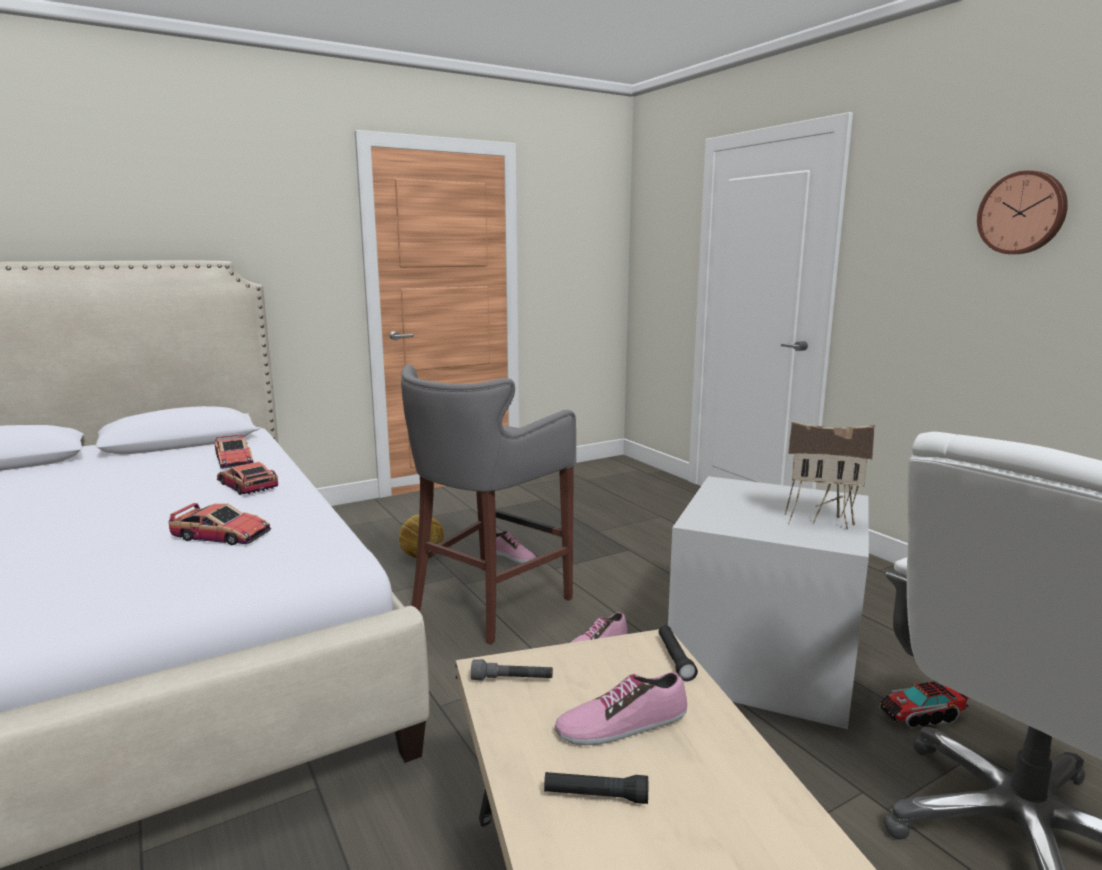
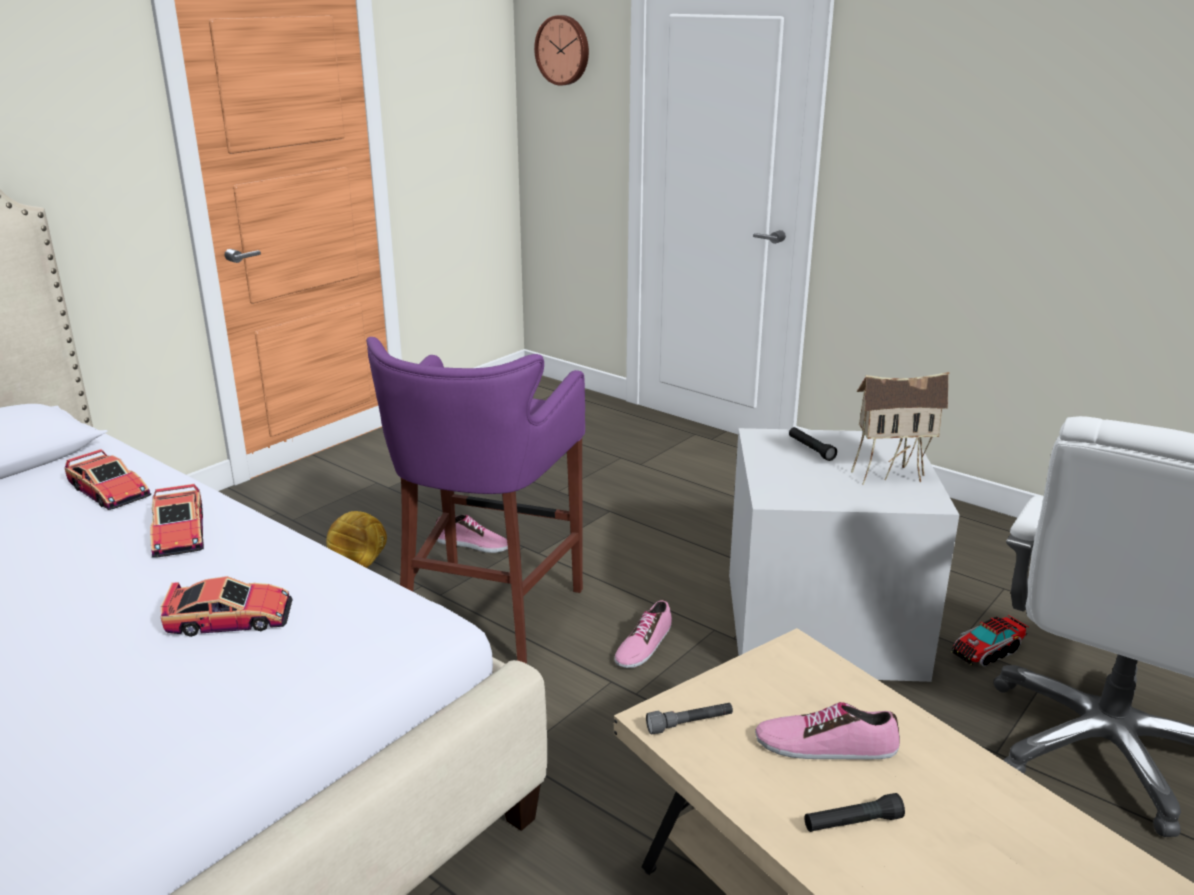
camera: 20 degrees left, 10 degrees up
toy car [217,462,278,495] -> toy car turned 135 degrees counterclockwise [150,484,204,558]
grey stool [401,364,576,645] -> purple stool [366,337,585,664]
shoe [555,672,687,745] -> shoe turned 45 degrees clockwise [755,702,900,760]
black flashlight [659,625,698,681] -> black flashlight moved to [789,427,837,461]
wall clock [977,170,1068,254] -> wall clock moved to [534,15,589,86]

